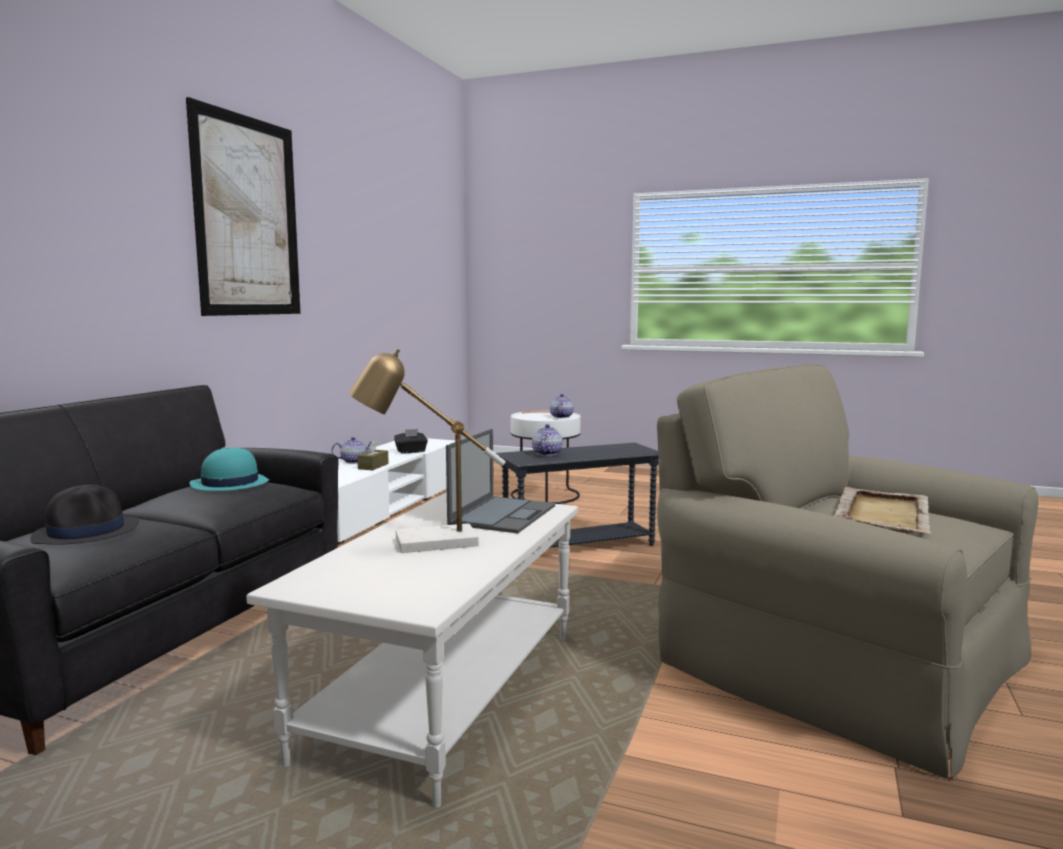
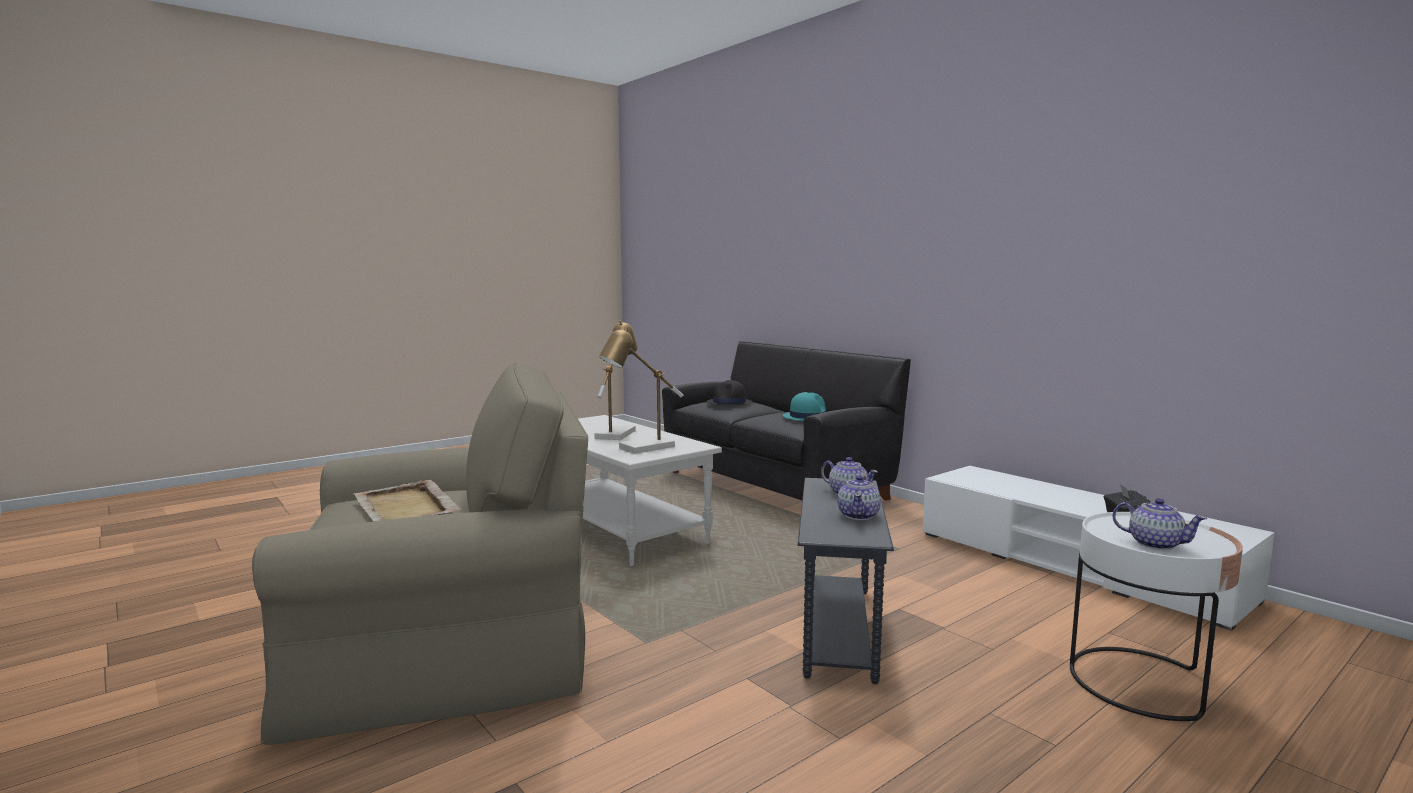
camera: 120 degrees right, 0 degrees up
picture [186,97,301,316] -> none
teapot [331,437,373,463] -> teapot moved to [838,475,881,520]
brown tissue box [357,440,389,470] -> none
laptop [446,429,555,533] -> table lamp [599,327,683,454]

